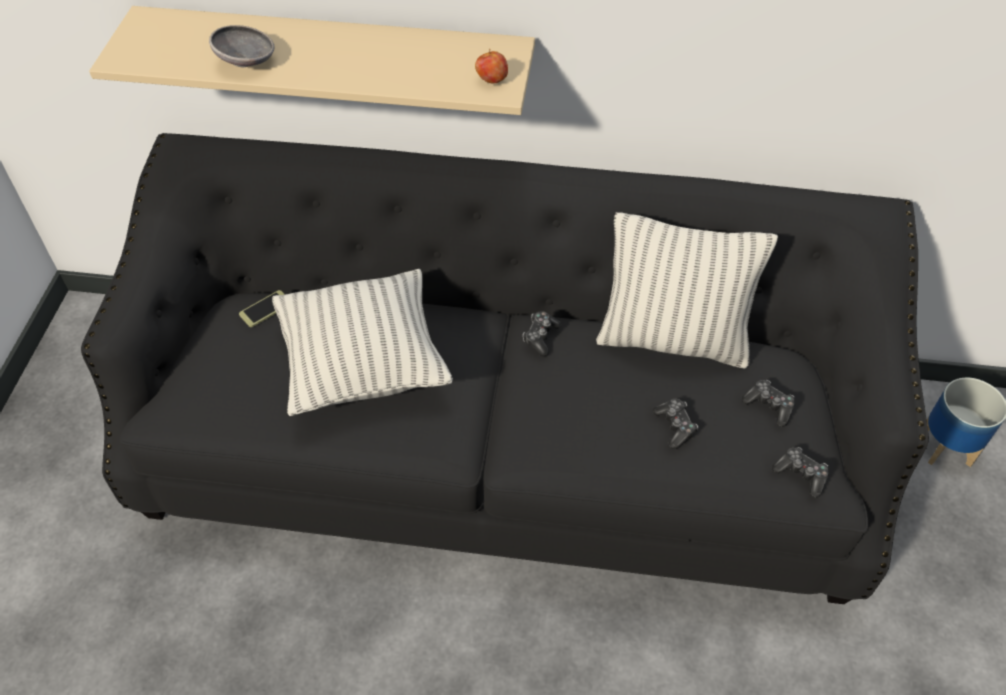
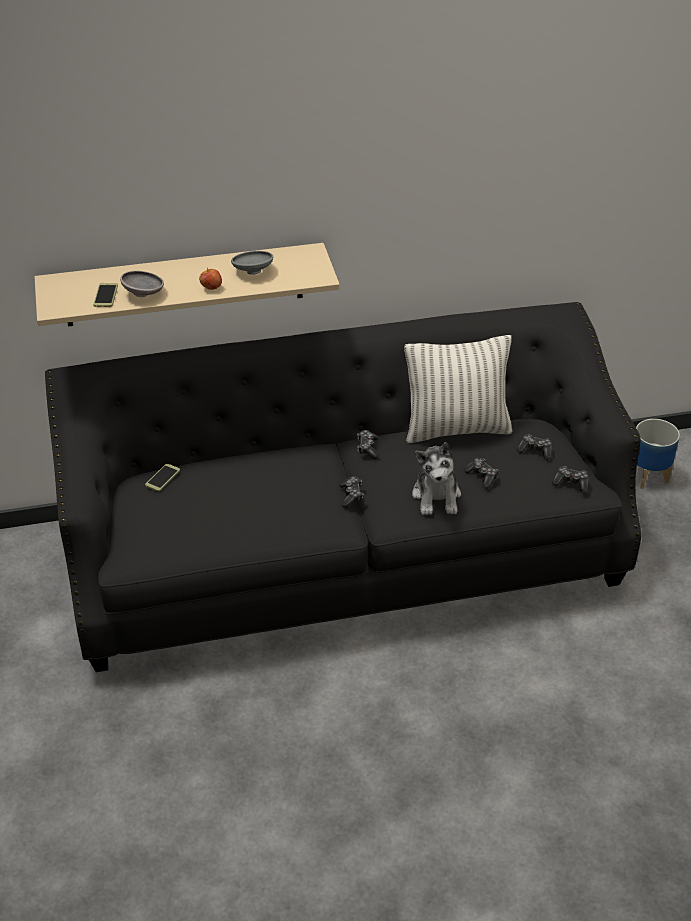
camera: 20 degrees left, 10 degrees down
pillow [272,269,453,416] -> none
apple [475,49,508,83] -> apple moved to [199,268,222,290]
none -> phone [93,283,118,307]
none -> grey bowl [231,251,273,275]
none -> game controller [339,476,364,507]
none -> plush toy [412,442,461,515]

